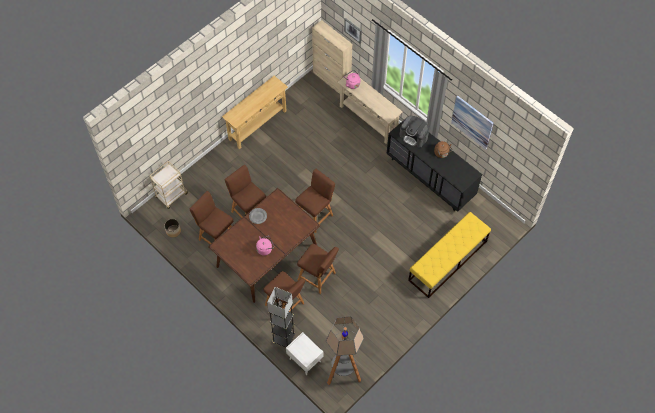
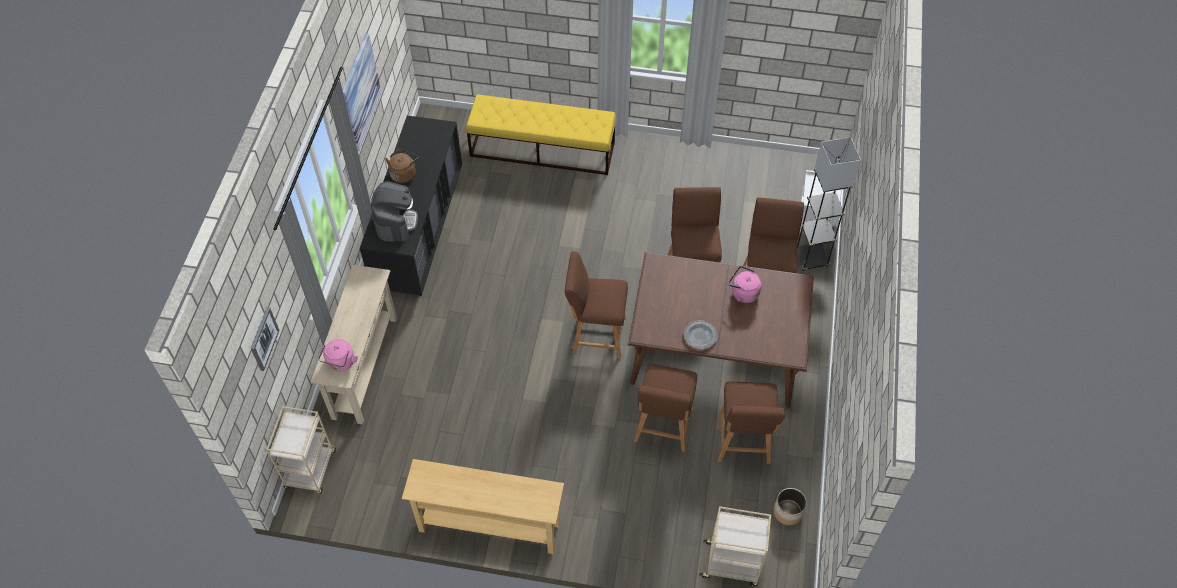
camera: 125 degrees left, 5 degrees down
beige cabinet [312,20,352,94] -> beige cart [266,406,336,494]
floor lamp [326,317,364,385] -> none

